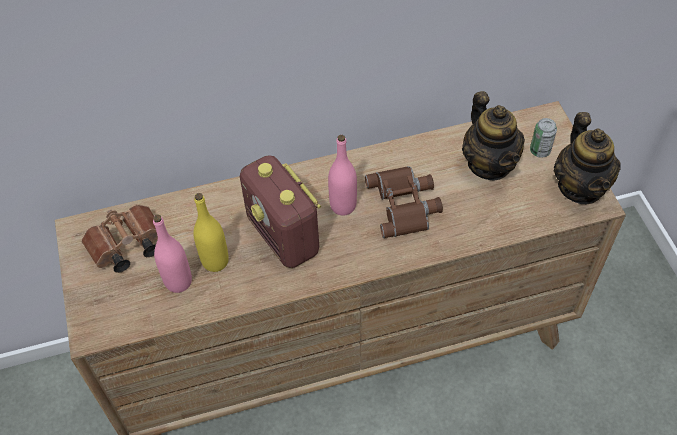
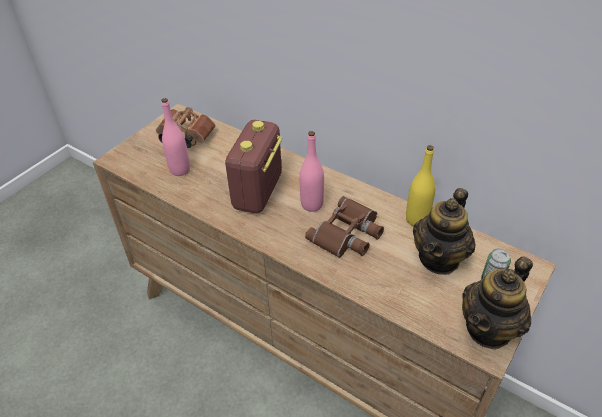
camera: 50 degrees right, 10 degrees down
yellow bottle [193,193,229,272] -> yellow bottle moved to [406,145,435,226]

